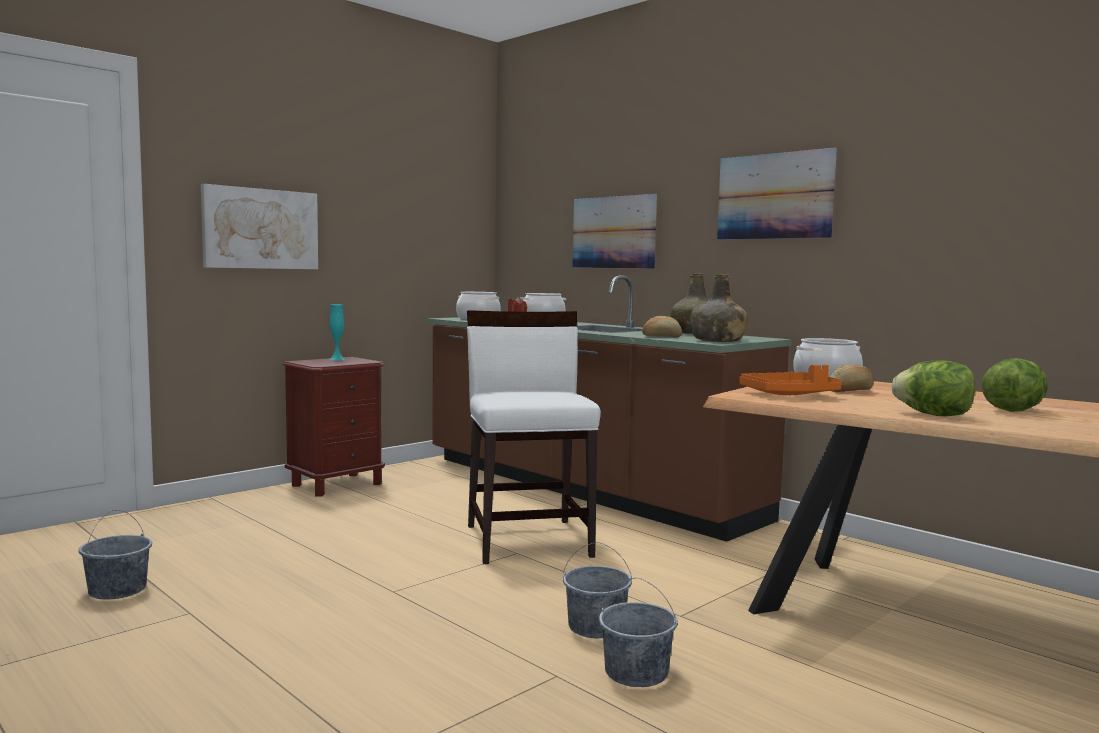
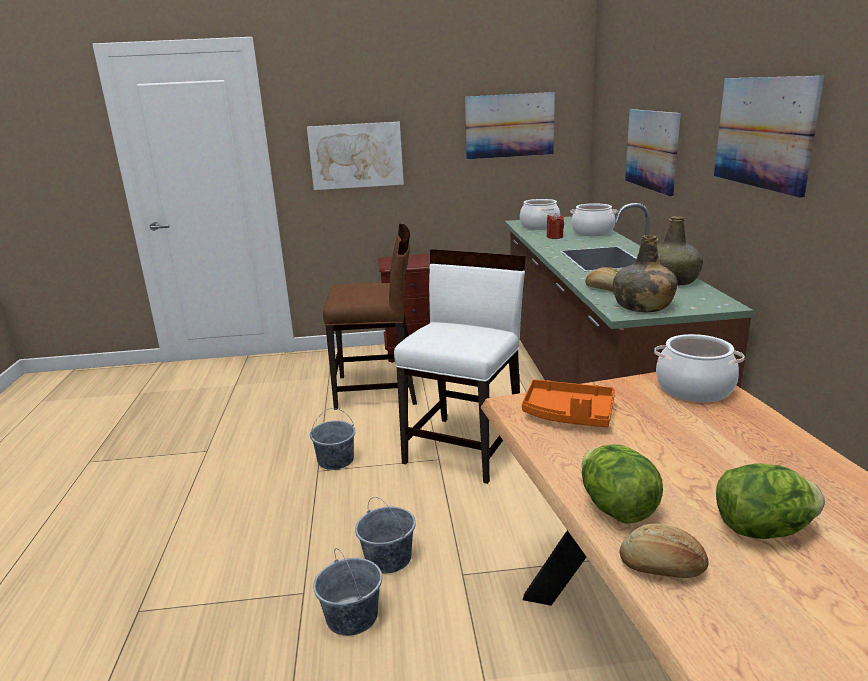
camera: 40 degrees right, 15 degrees up
grey bucket [79,510,152,599] -> grey bucket moved to [310,408,355,470]
turquoise vase [329,305,344,360] -> none
bread [830,365,874,392] -> bread moved to [619,524,709,578]
none -> brown chair [323,224,417,410]
none -> picture [465,92,555,159]

